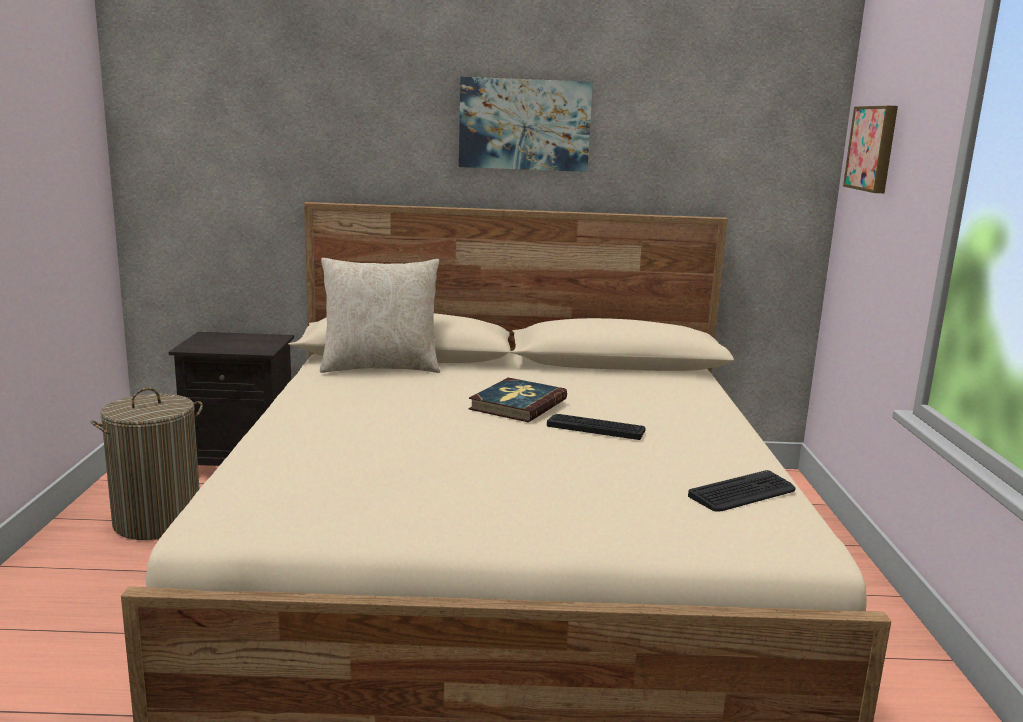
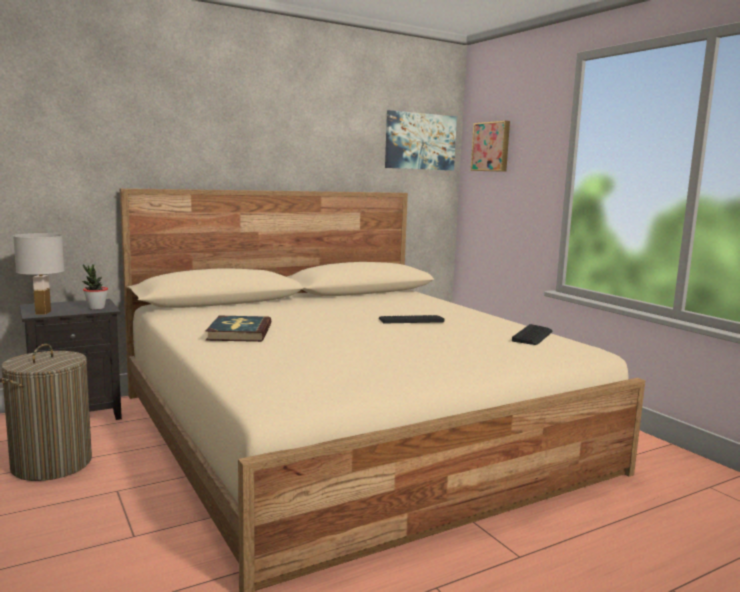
camera: 30 degrees left, 5 degrees down
beige pillow [320,258,440,373] -> none
picture [459,77,593,172] -> picture moved to [385,110,457,170]
book [469,378,567,422] -> book moved to [206,316,271,342]
none -> white table lamp [13,233,64,314]
none -> potted plant [82,264,108,310]

